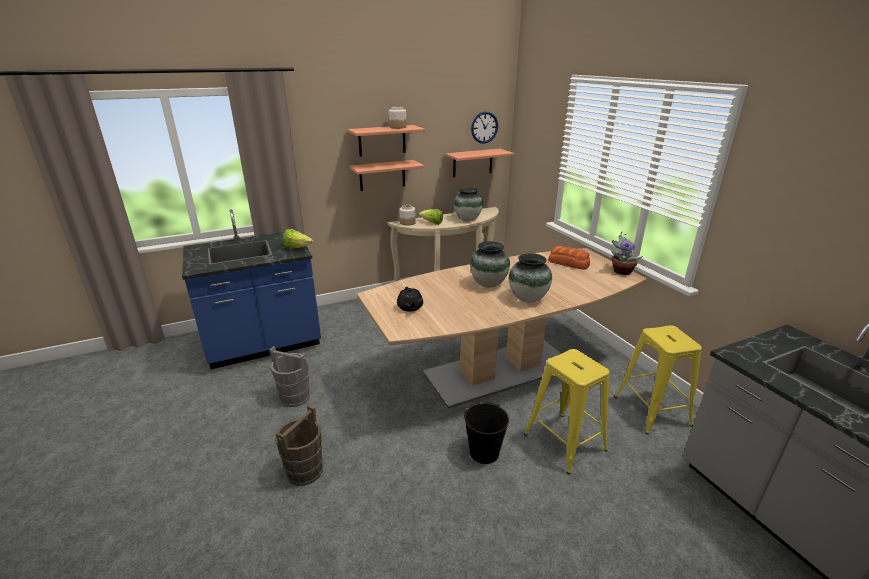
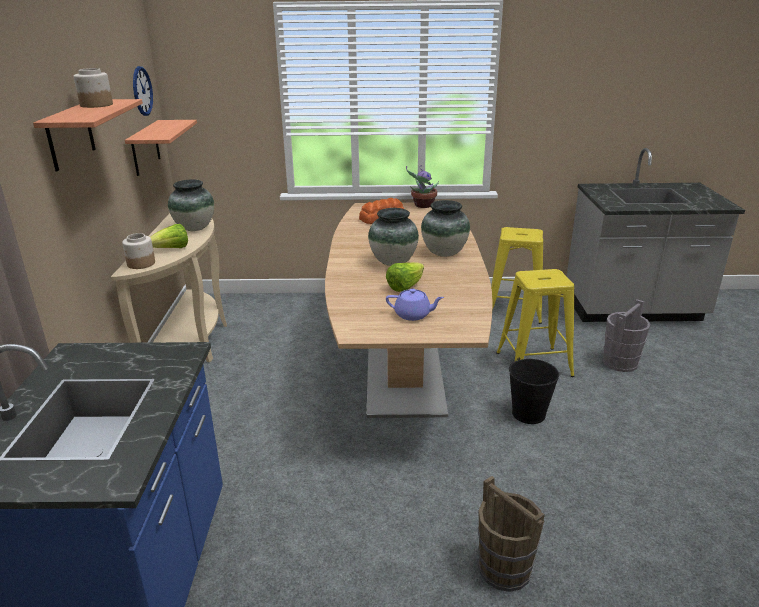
camera: 65 degrees left, 0 degrees up
grey bucket [269,346,310,407] -> grey bucket moved to [603,299,650,372]
lettuce [283,229,314,248] -> lettuce moved to [386,262,424,292]
shelf [349,160,424,191] -> none
black teapot [397,287,423,312] -> purple teapot [386,289,444,321]

